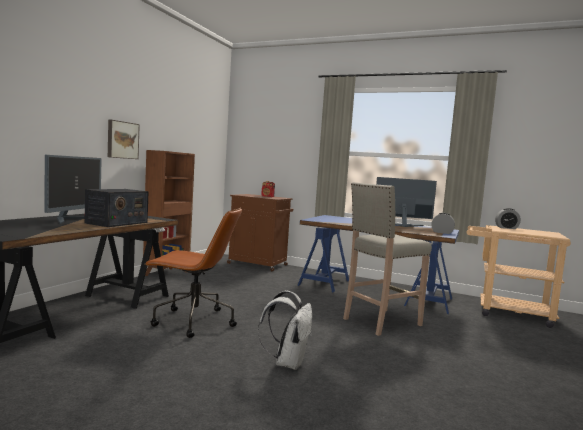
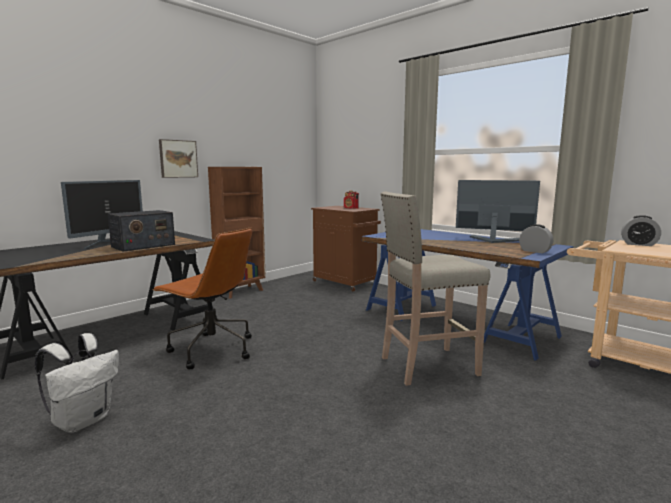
camera: 20 degrees right, 5 degrees up
white backpack [258,291,312,370] -> white backpack moved to [35,333,119,433]

